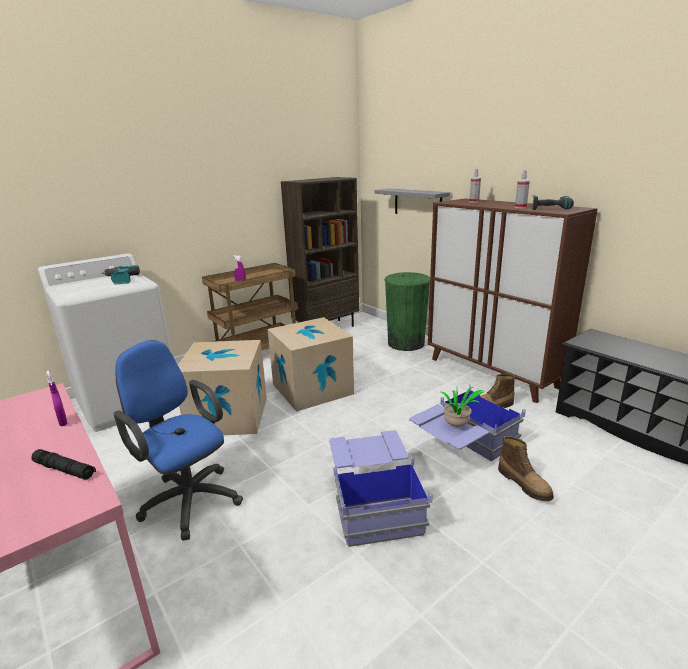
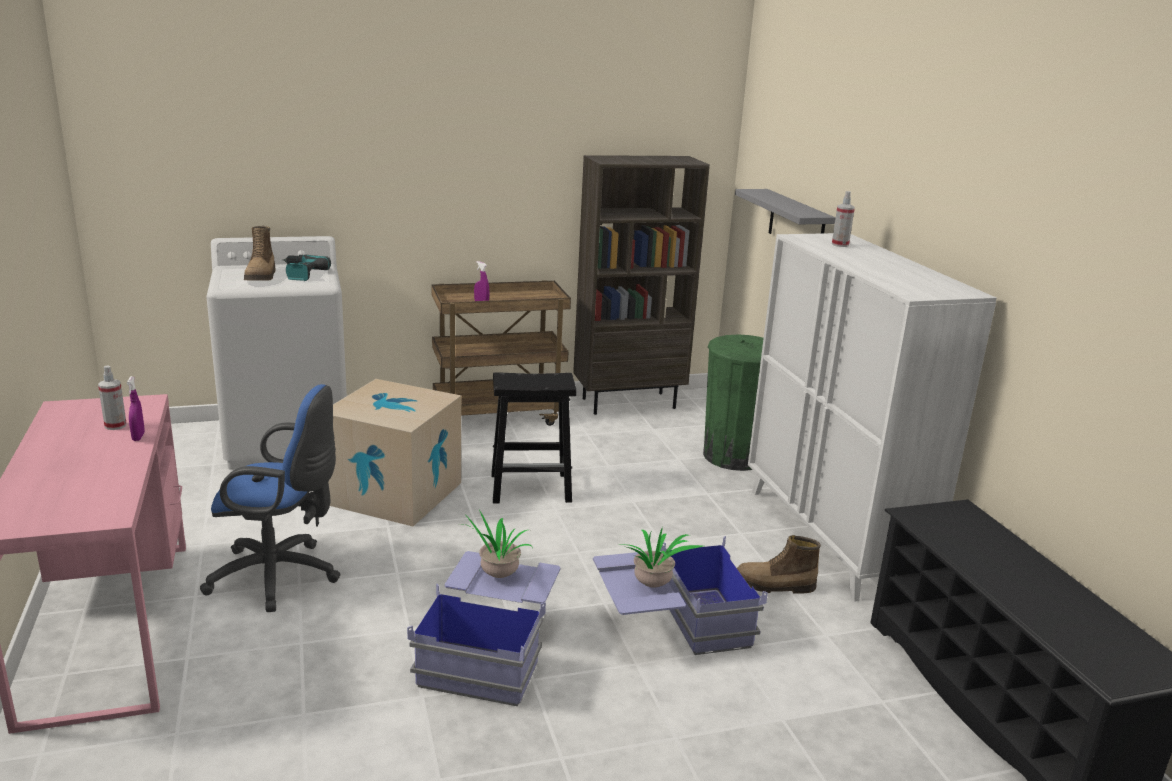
camera: 20 degrees right, 0 degrees up
black flashlight [31,449,96,480] -> none
blue office chair [114,340,243,541] -> blue office chair turned 120 degrees clockwise [200,384,340,612]
cardboard box [268,317,354,412] -> black stool [491,372,576,503]
brown cabinet [428,198,598,403] -> white cabinet [748,233,997,602]
boot [498,436,554,501] -> boot moved to [244,226,276,281]
spray bottle [515,170,530,208] -> spray bottle moved to [98,365,127,430]
power drill [531,195,574,210] -> none
none -> potted plant [458,510,533,578]

